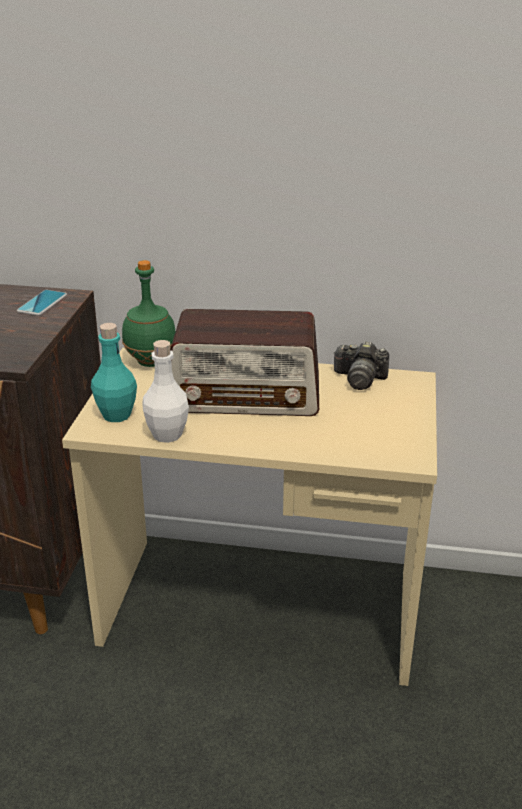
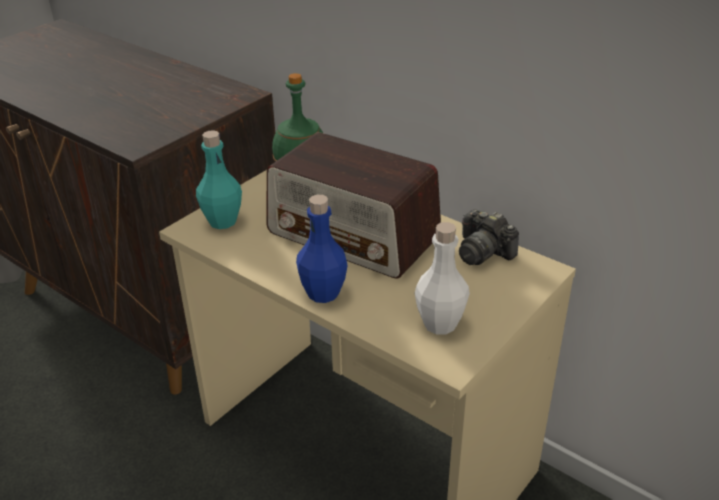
camera: 30 degrees right, 5 degrees up
phone [17,290,67,316] -> none
white bottle [142,340,189,443] -> white bottle moved to [415,222,470,334]
none -> blue bottle [296,195,348,303]

